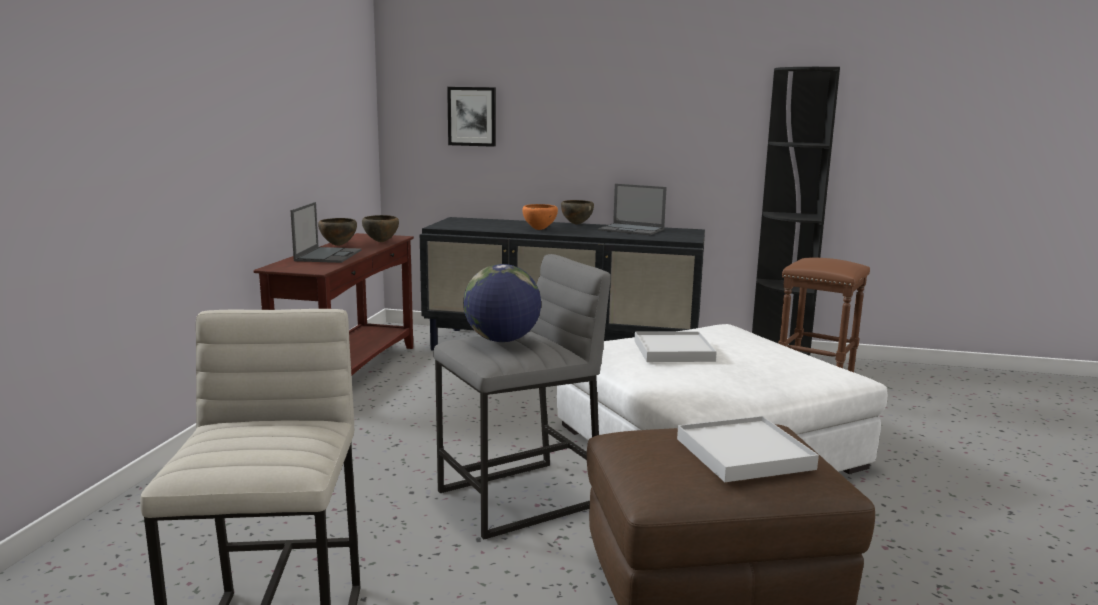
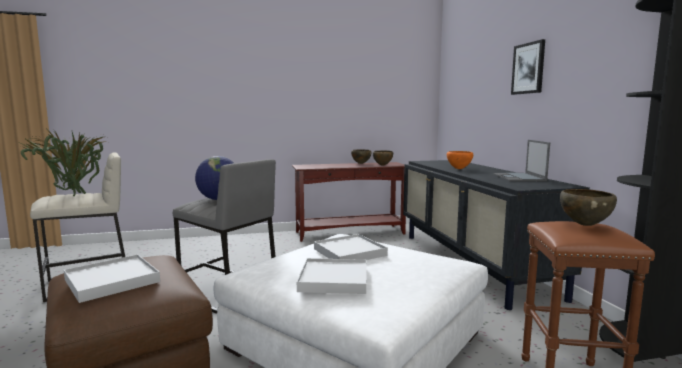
camera: 65 degrees right, 5 degrees down
laptop [290,202,361,263] -> none
picture [447,87,496,147] -> picture moved to [511,39,545,95]
brown bowl [561,200,594,224] -> brown bowl moved to [560,189,617,226]
none -> potted plant [21,128,105,196]
none -> white tray [297,258,367,294]

